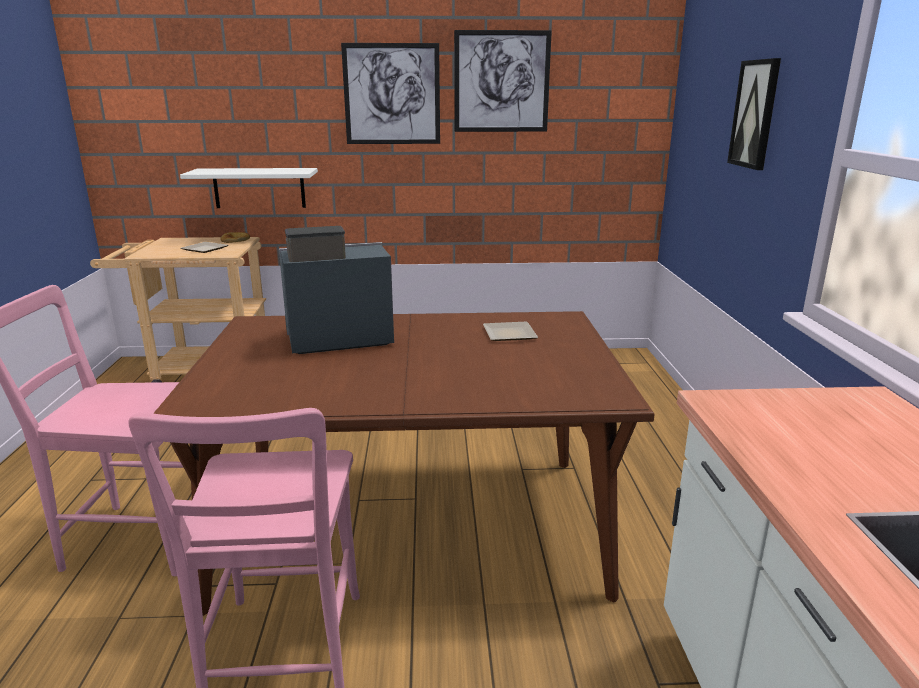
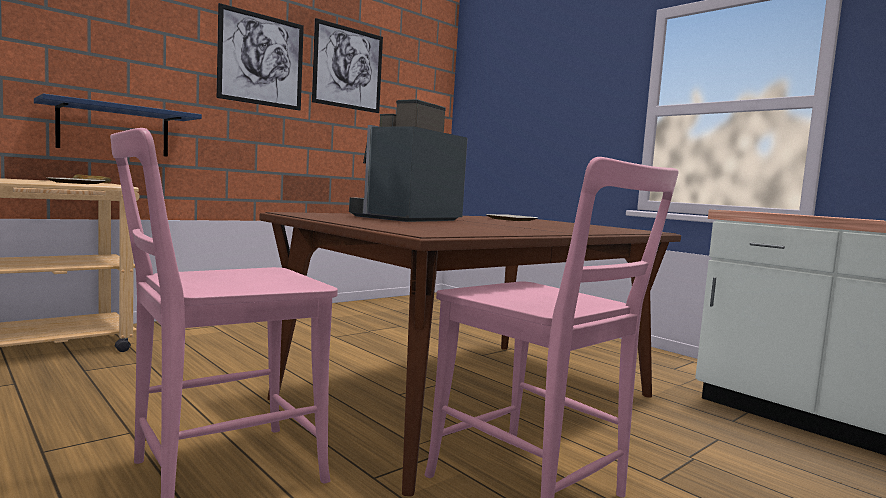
camera: 40 degrees left, 15 degrees down
white shelf [180,168,318,208] -> blue shelf [34,93,202,157]
picture [727,58,781,170] -> none

